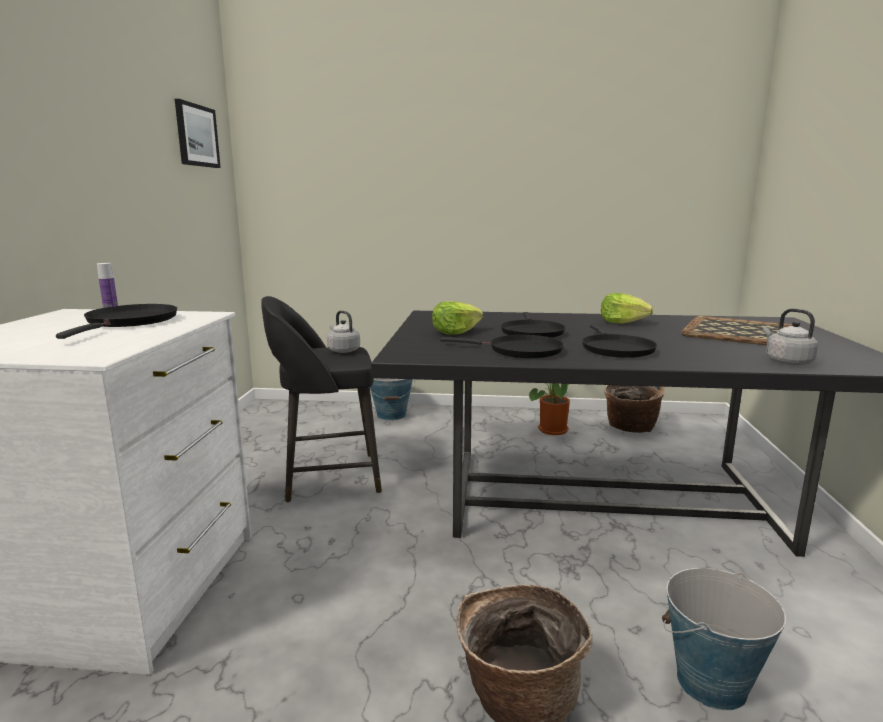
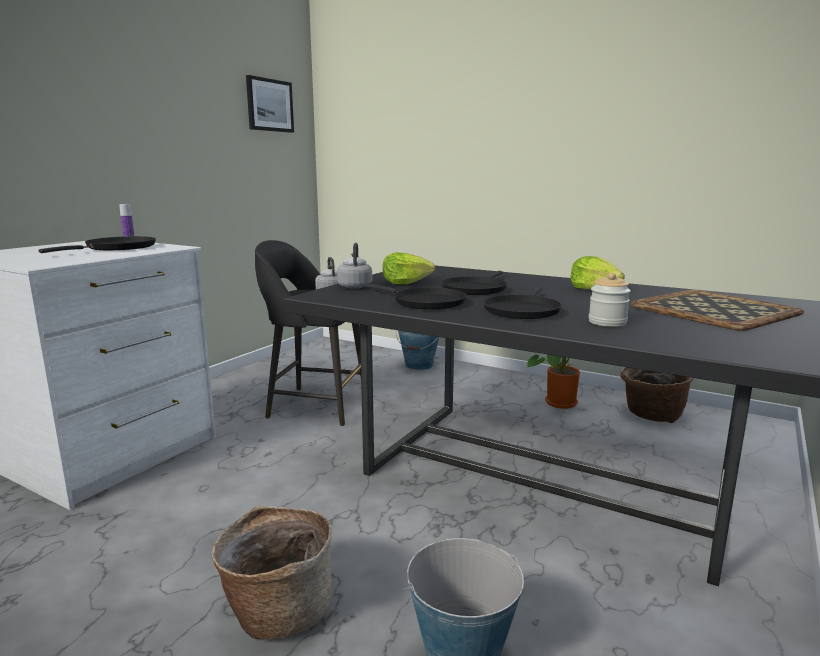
camera: 25 degrees right, 0 degrees up
grey kettle [763,308,818,365] -> grey kettle moved to [337,243,372,289]
none -> jar [589,273,631,327]

